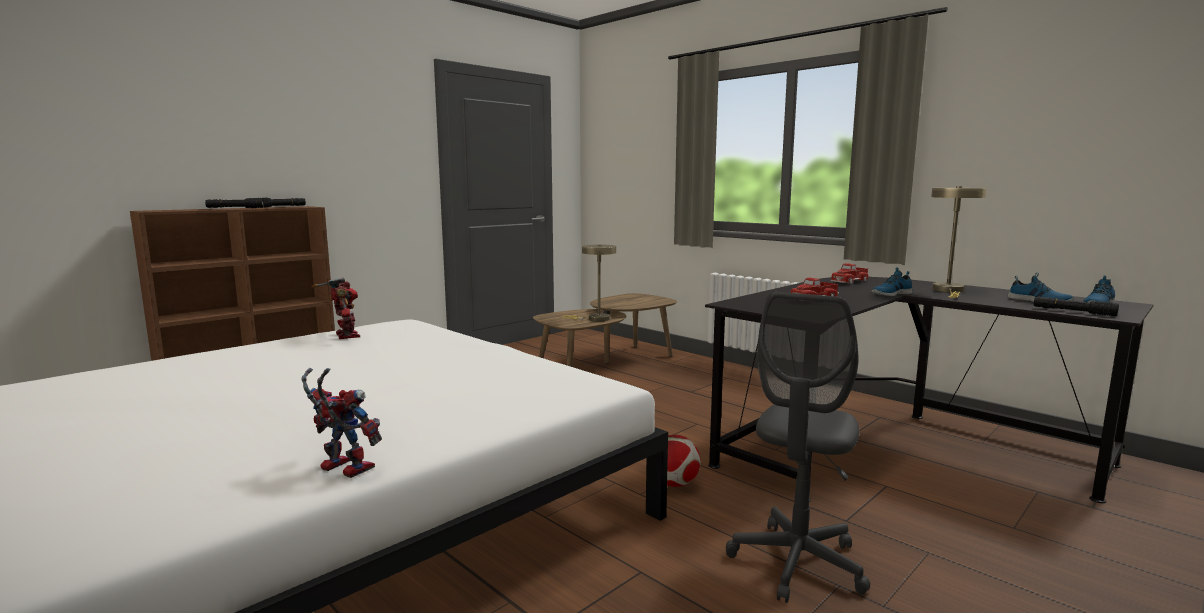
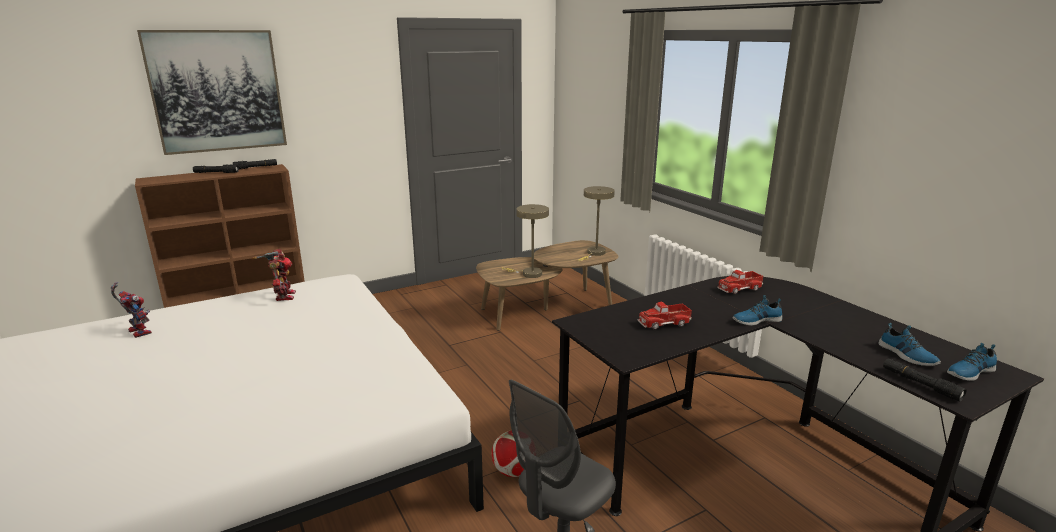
camera: 15 degrees right, 10 degrees up
toy robot [301,368,382,478] -> toy robot moved to [111,282,152,338]
beige table lamp [931,186,987,298] -> beige table lamp moved to [577,186,615,261]
none -> picture [137,30,287,155]

